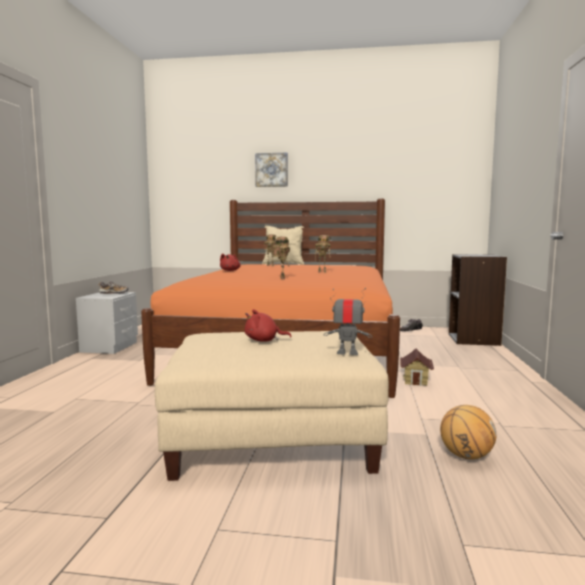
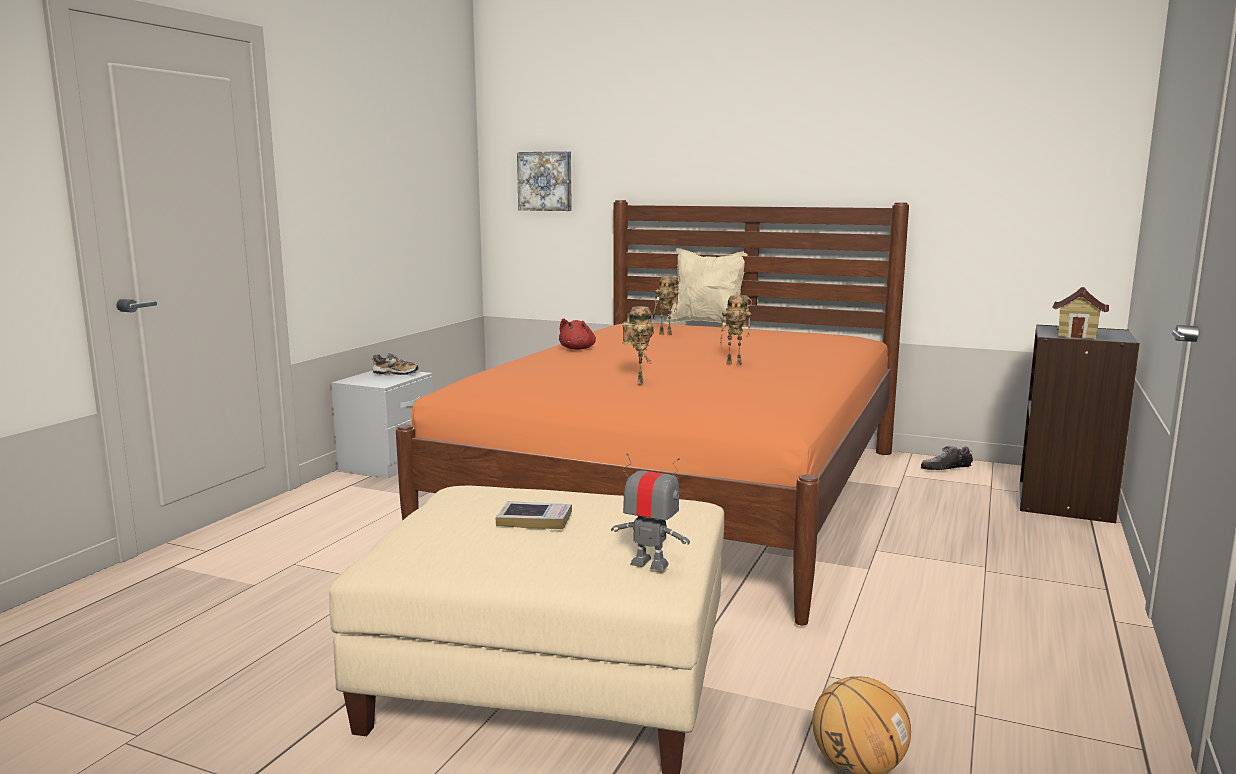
camera: 15 degrees right, 5 degrees up
red plush toy [245,309,292,342] -> book [495,501,572,529]
picture [255,153,288,187] -> picture moved to [517,151,572,211]
toy house [400,349,434,386] -> toy house moved to [1052,287,1109,339]

